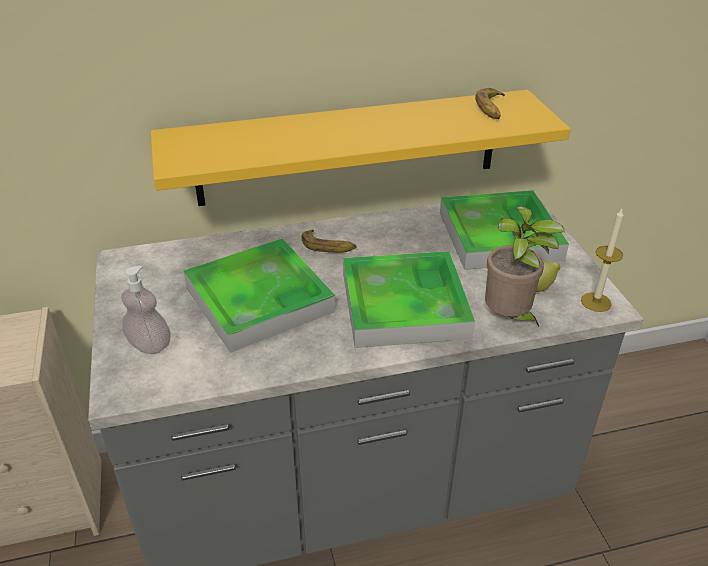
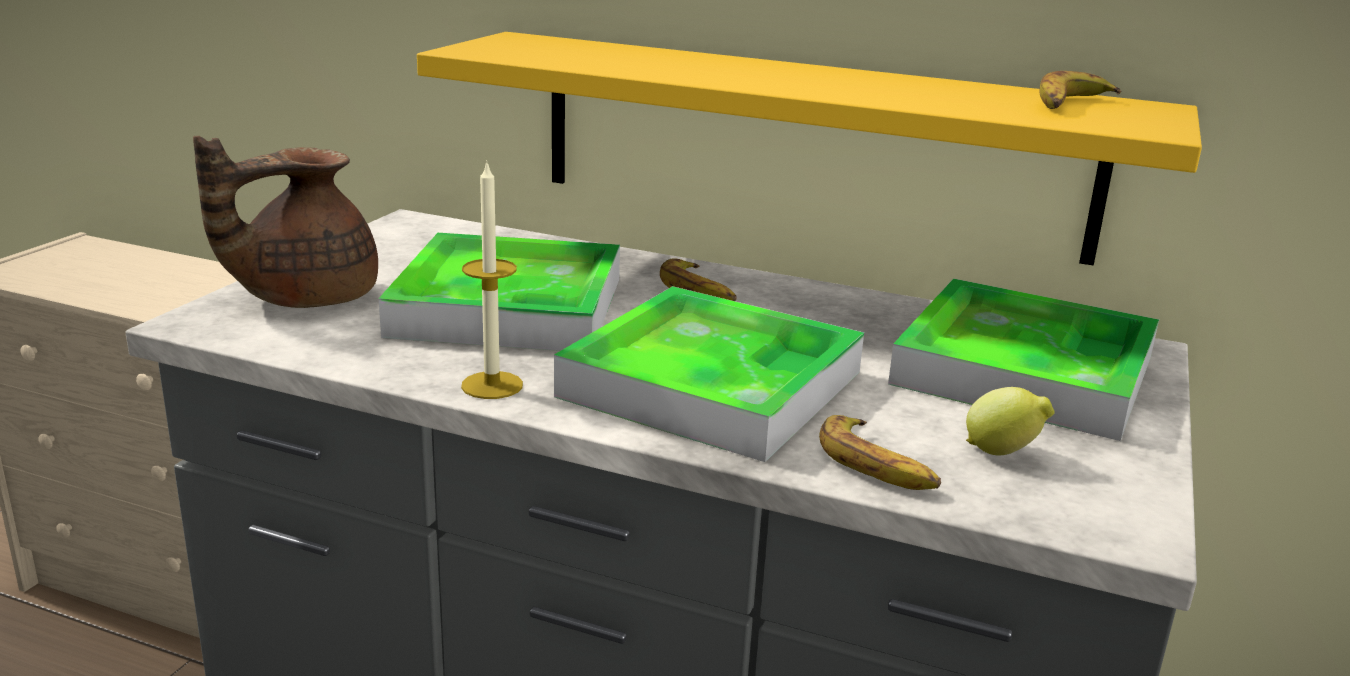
camera: 35 degrees right, 15 degrees down
soap dispenser [121,265,171,354] -> brown teapot [193,136,378,308]
potted plant [485,206,565,326] -> banana [819,415,941,490]
candle [581,209,624,312] -> candle moved to [461,160,523,399]

